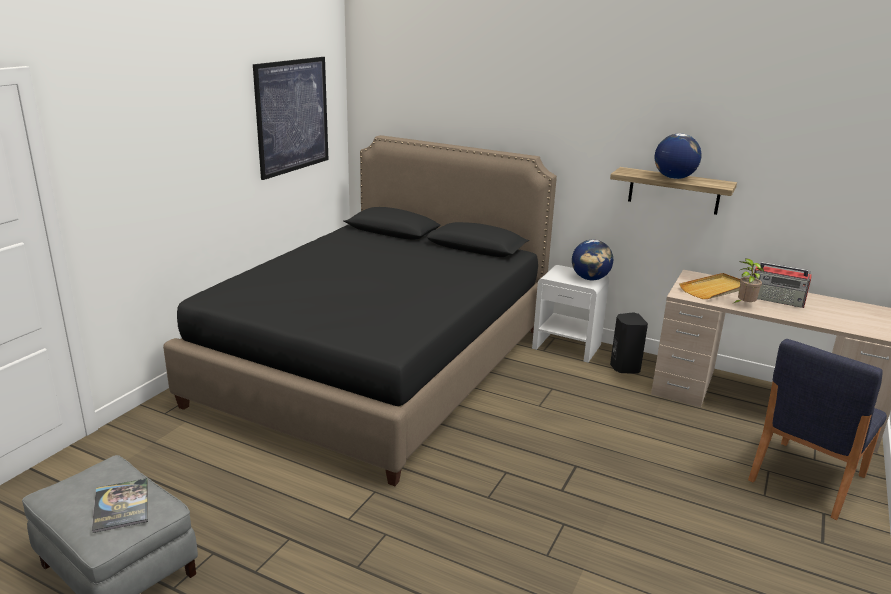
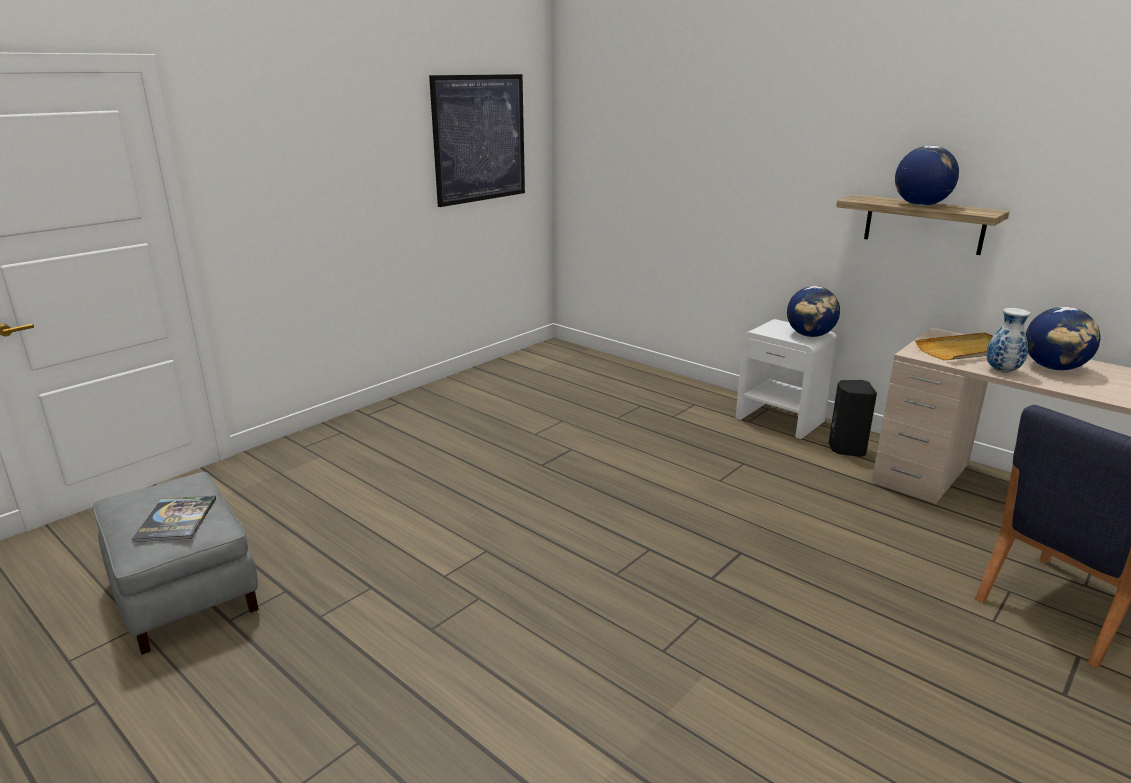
camera: 15 degrees right, 0 degrees up
black bed [163,135,557,486] -> none
potted plant [734,259,764,303] -> vase [986,308,1030,373]
radio [753,262,812,308] -> globe [1026,307,1101,371]

